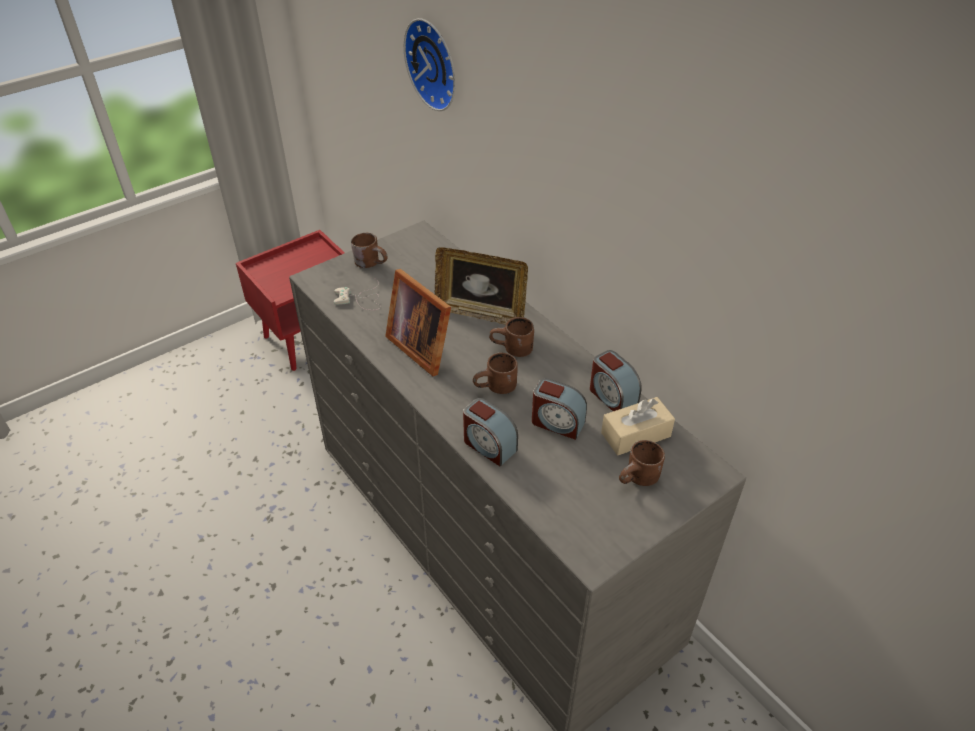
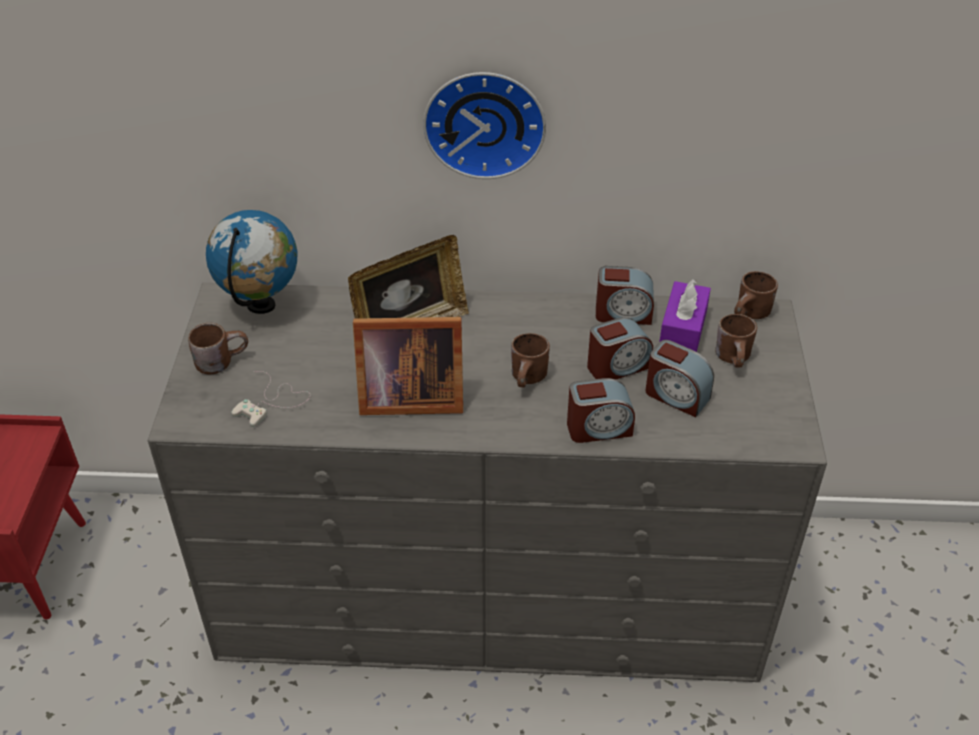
camera: 50 degrees left, 0 degrees up
wall clock [403,18,456,111] -> wall clock moved to [423,72,546,179]
brown mug [489,317,534,357] -> brown mug moved to [734,271,778,319]
beige tissue box [601,397,675,455] -> purple tissue box [660,279,711,352]
none -> globe [206,210,297,314]
none -> alarm clock [645,340,714,417]

